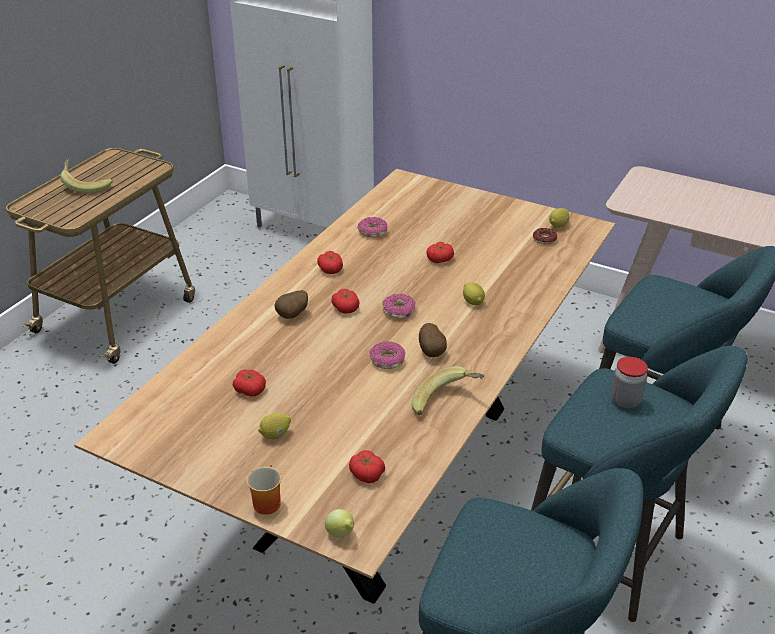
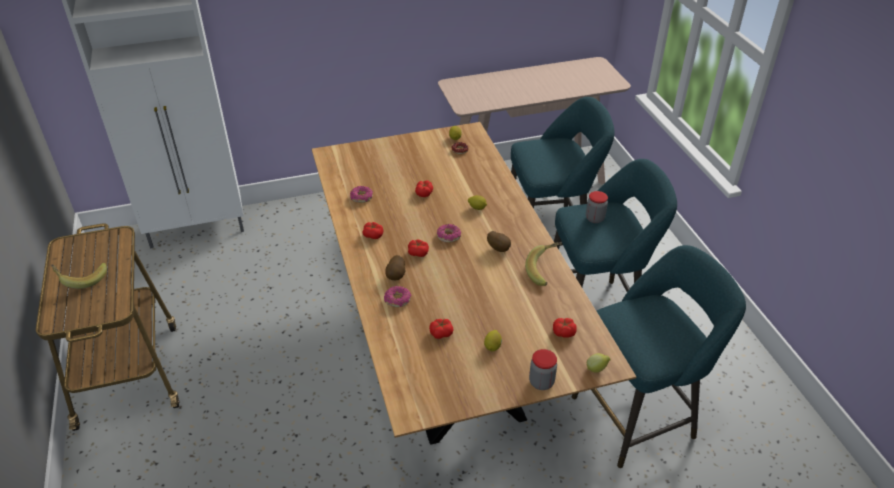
camera: 45 degrees left, 5 degrees up
mug [247,464,282,515] -> jar [529,349,557,390]
donut [369,341,406,369] -> donut moved to [384,286,411,308]

